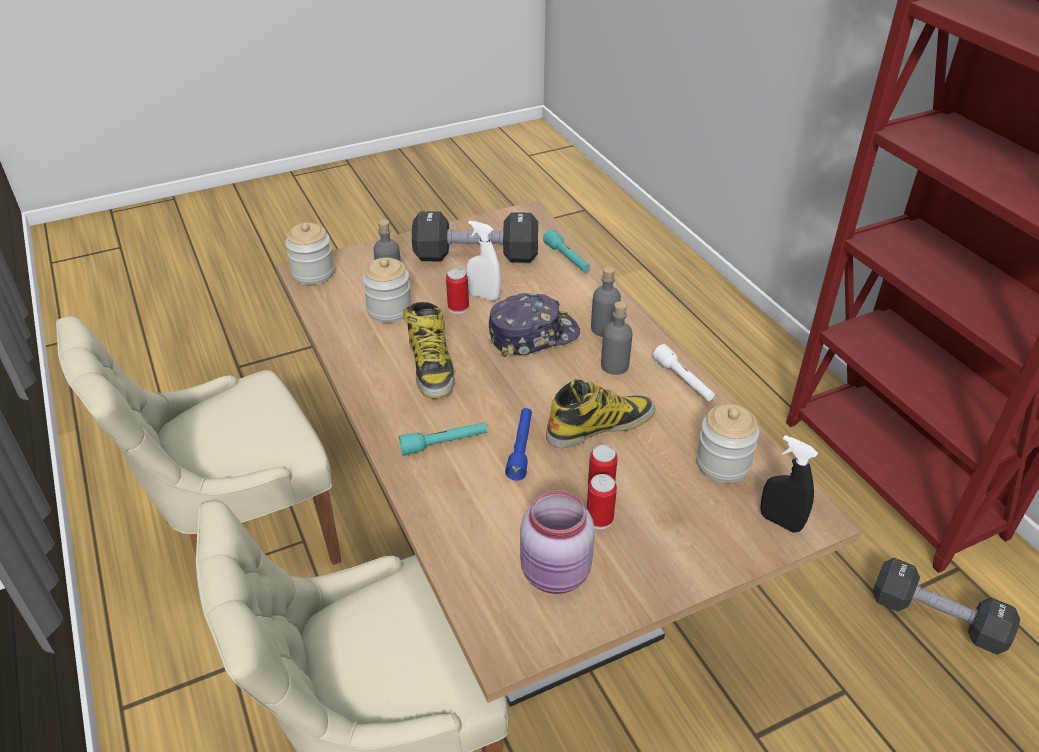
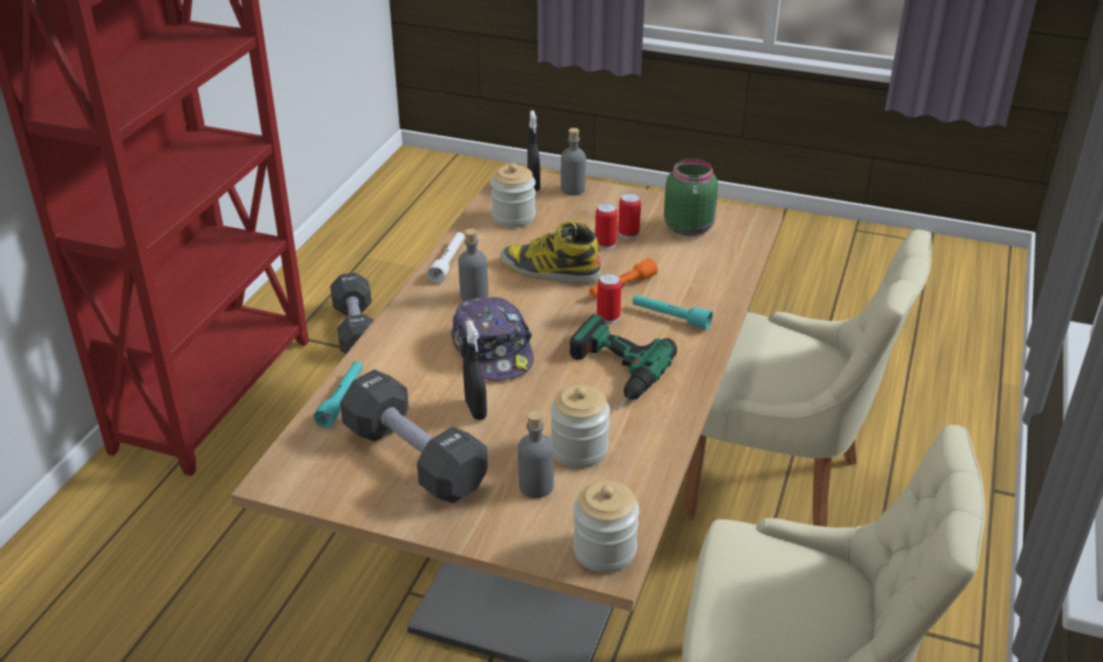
camera: 135 degrees left, 5 degrees down
boot [403,302,455,399] -> power drill [570,314,677,411]
can [446,268,469,314] -> can moved to [597,273,622,324]
white spray bottle [466,221,501,301] -> black spray bottle [463,320,487,420]
cap [489,293,580,357] -> cap turned 135 degrees counterclockwise [451,297,534,381]
blue flashlight [505,408,532,481] -> orange flashlight [589,258,658,297]
pink jar [520,490,595,594] -> green jar [664,159,718,236]
grey bottle [591,266,621,337] -> grey bottle moved to [561,128,586,195]

